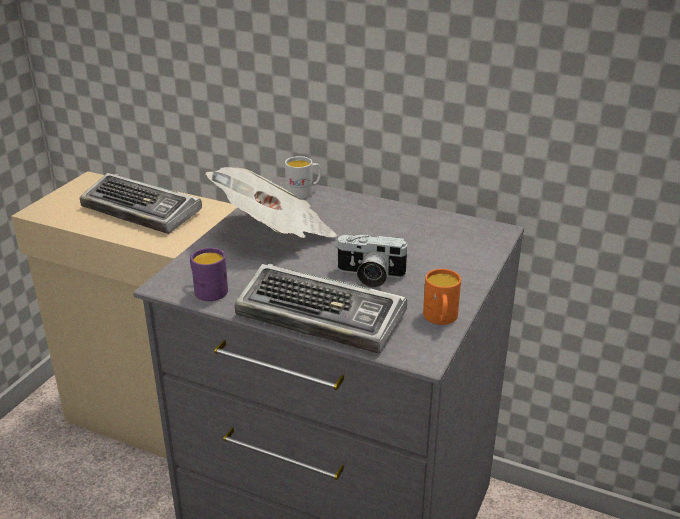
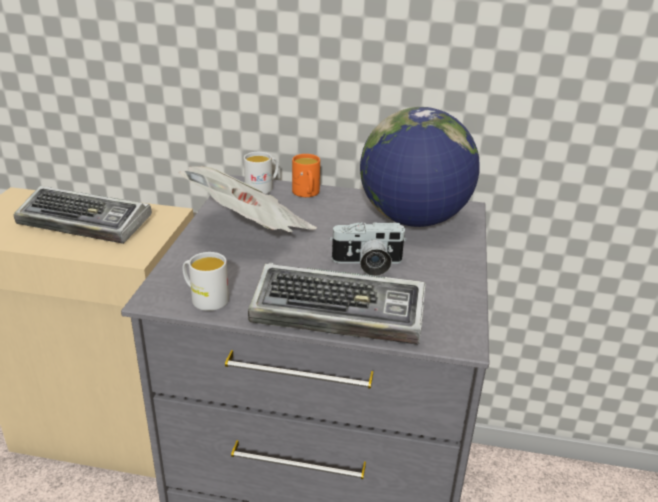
camera: 15 degrees left, 0 degrees up
purple mug [190,248,228,301] -> white mug [182,252,229,311]
orange mug [423,269,461,325] -> orange mug moved to [292,154,320,197]
none -> globe [360,107,480,227]

